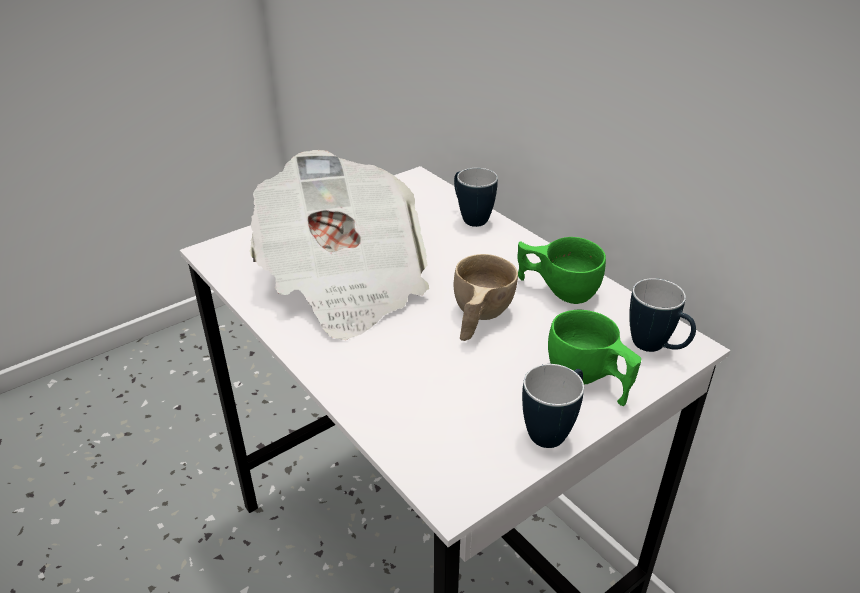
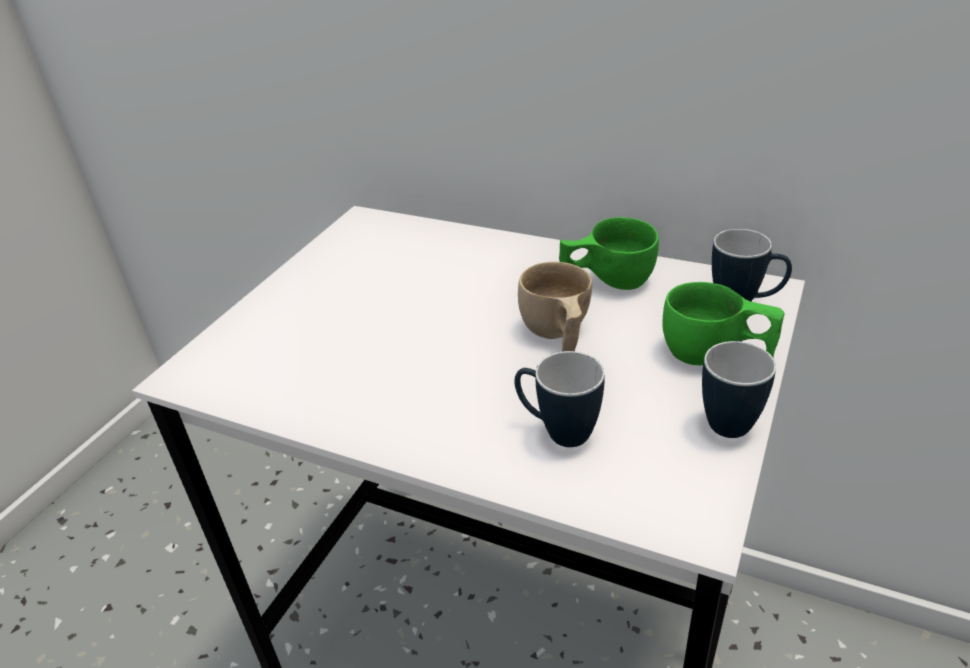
camera: 25 degrees left, 0 degrees up
newspaper [249,150,429,340] -> none
mug [454,168,498,227] -> mug moved to [514,351,604,447]

